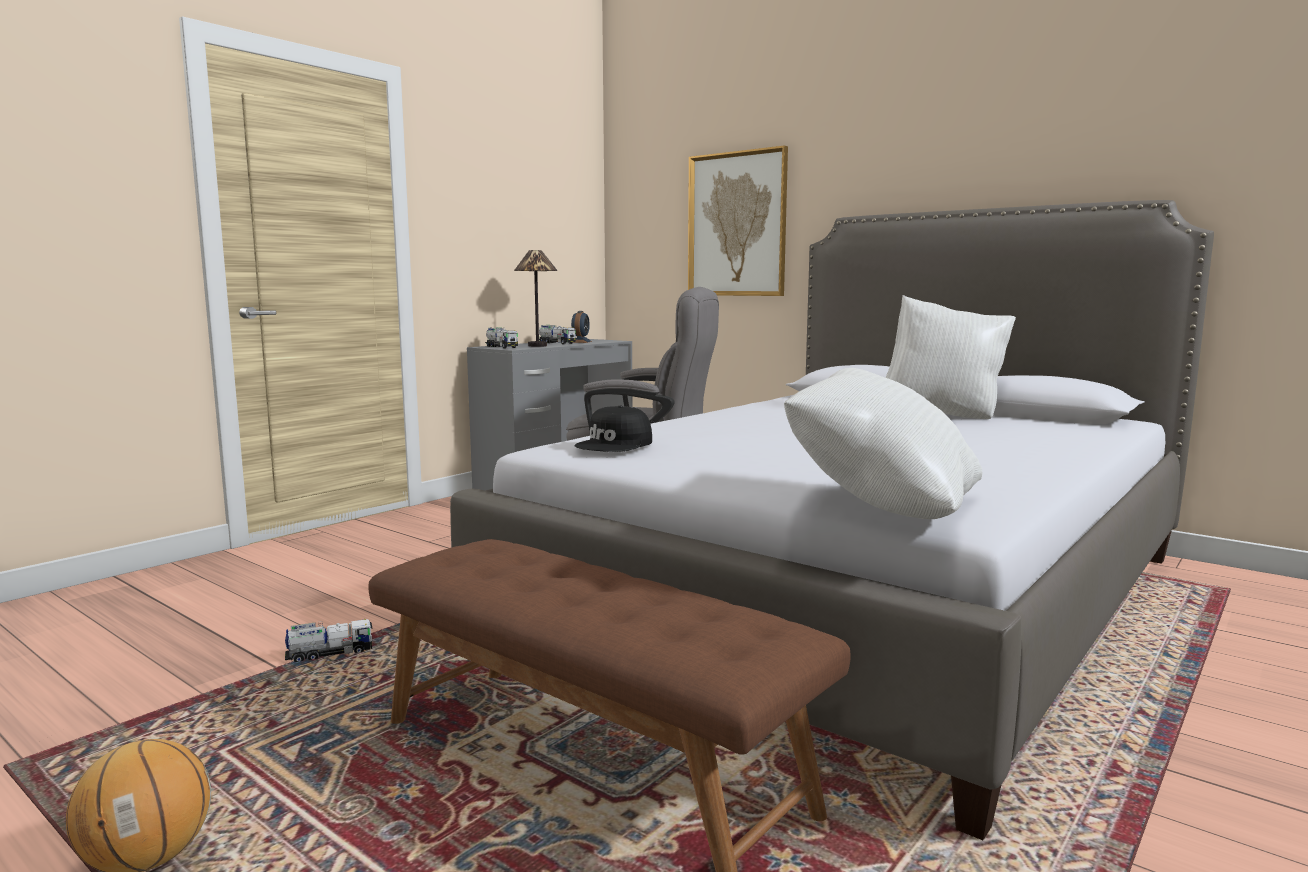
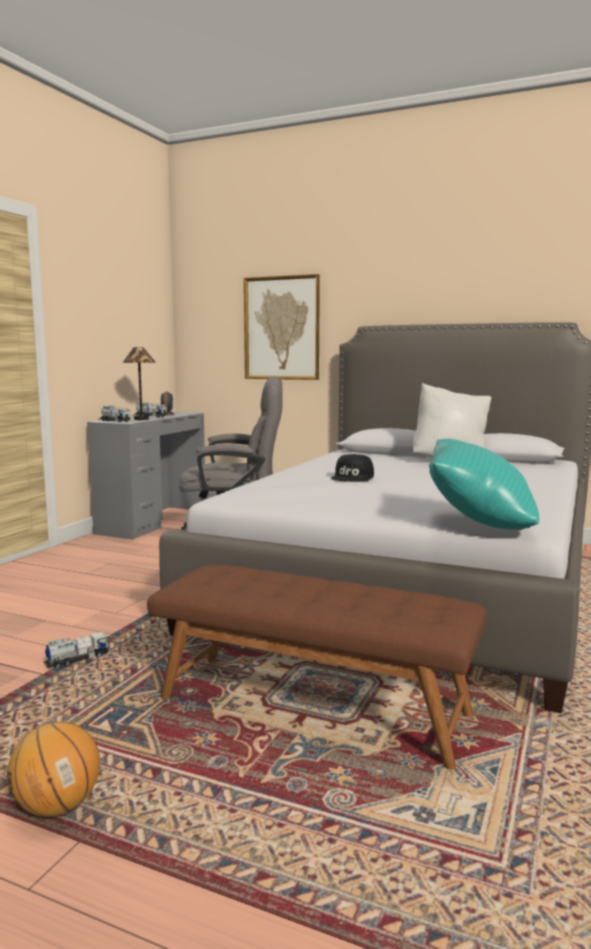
camera: 15 degrees left, 0 degrees up
black cap [575,406,652,452] -> black cap moved to [331,454,374,482]
white pillow [784,368,982,519] -> turquoise pillow [429,439,539,530]

